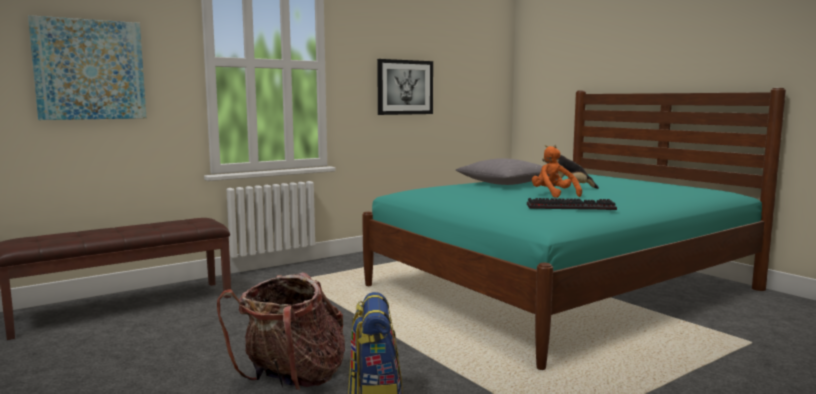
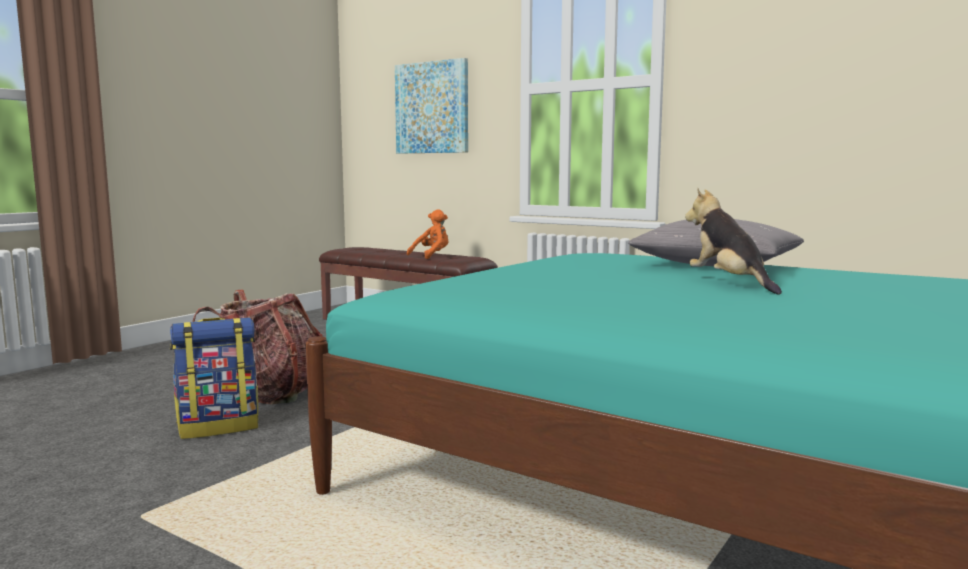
camera: 70 degrees right, 0 degrees up
picture [377,59,433,115] -> none
keyboard [527,198,617,210] -> none
orange plush toy [532,146,582,198] -> orange plush toy moved to [407,209,448,259]

